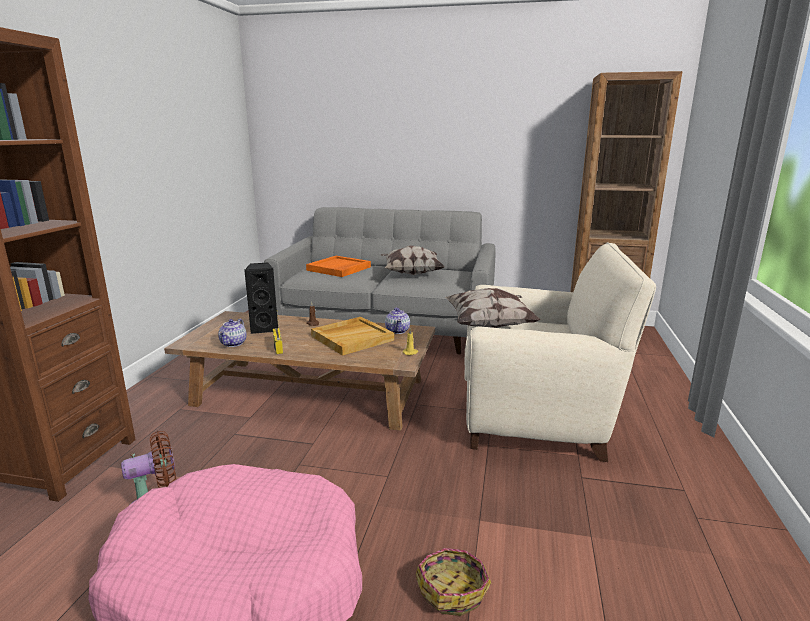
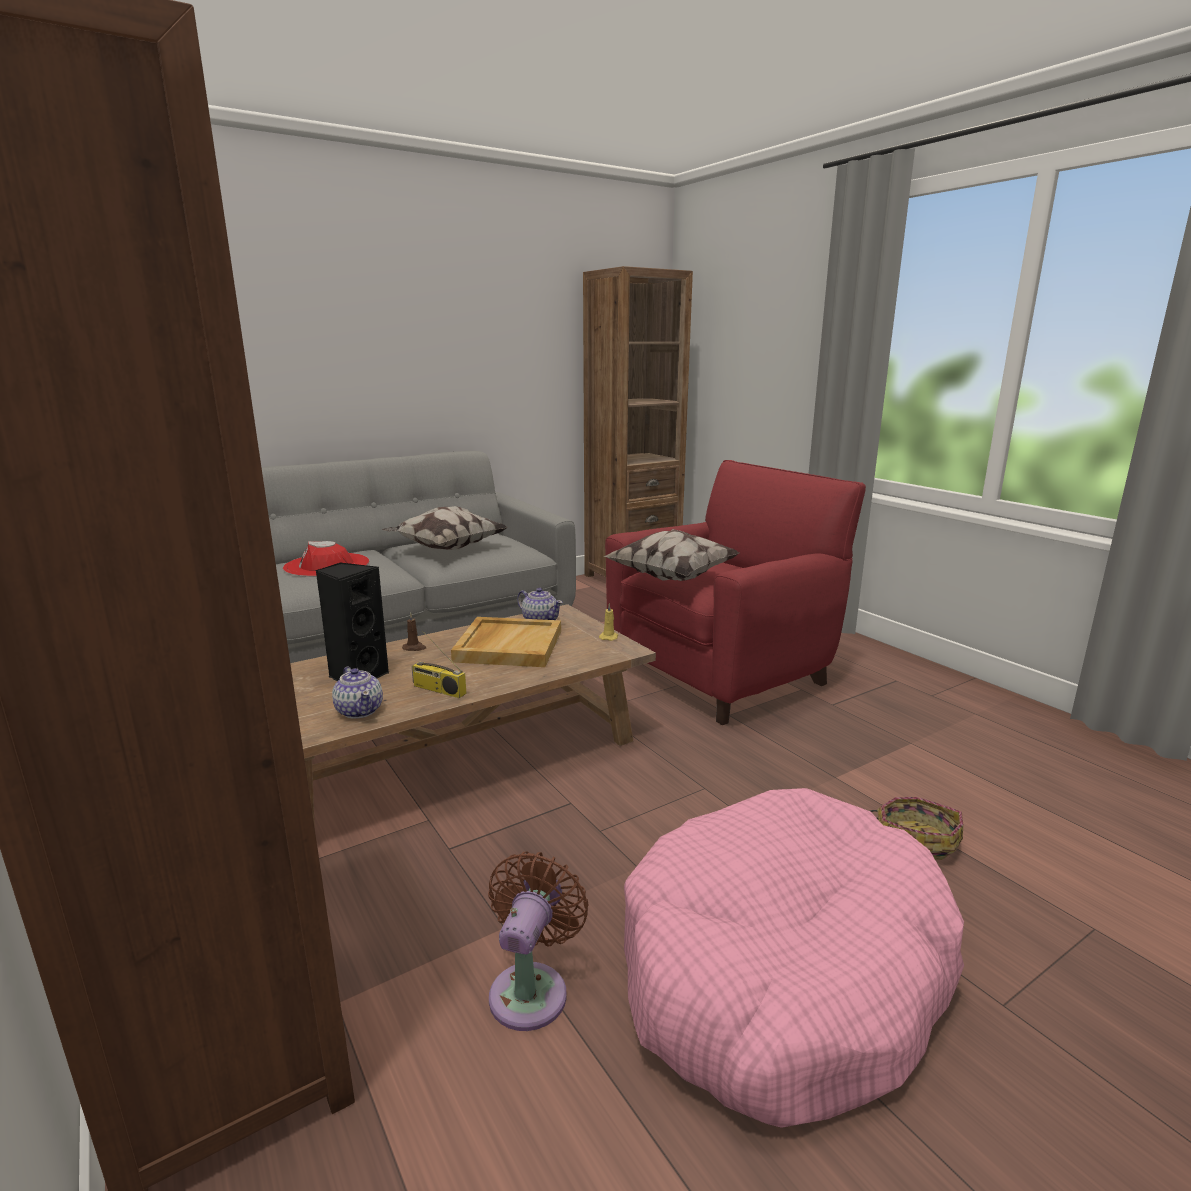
camera: 45 degrees left, 0 degrees up
orange tray [306,256,371,277] -> red hat [283,541,369,577]
beige armchair [464,242,656,462] -> red armchair [605,460,866,725]

